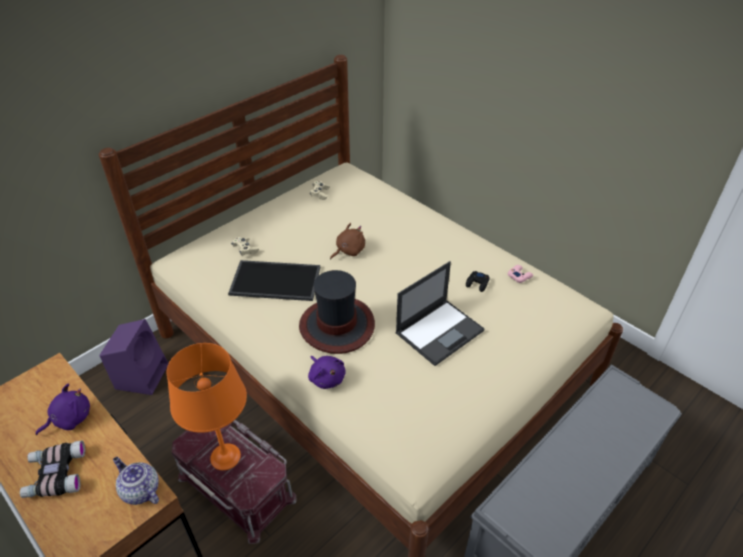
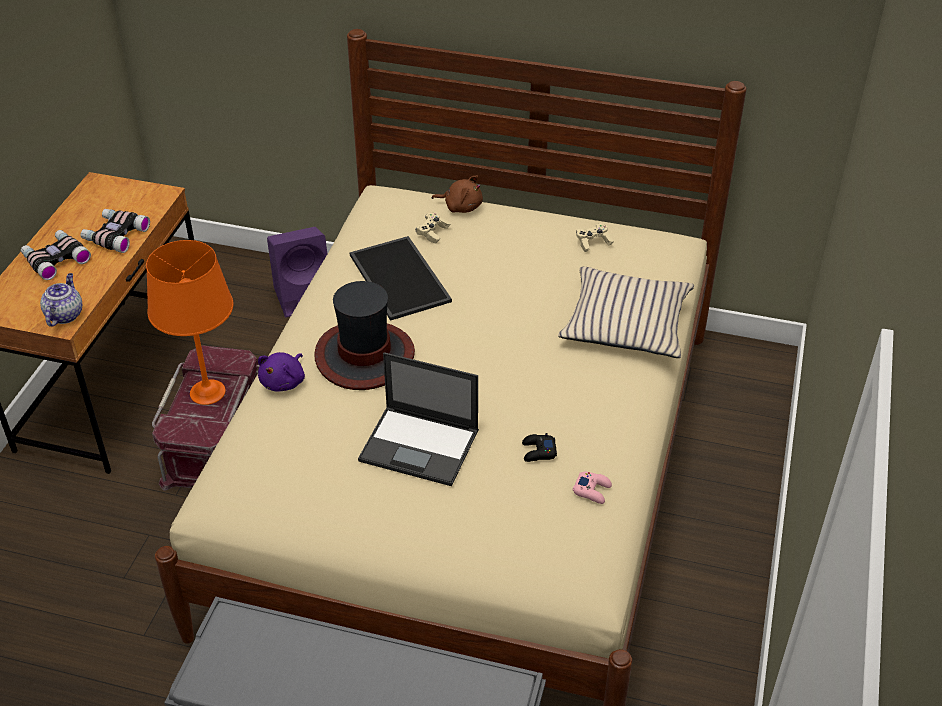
camera: 60 degrees right, 0 degrees up
purple plush toy [36,384,90,435] -> binoculars [80,209,150,253]
brown plush toy [330,223,365,260] -> brown plush toy moved to [432,175,483,213]
none -> beige pillow [558,267,694,358]

